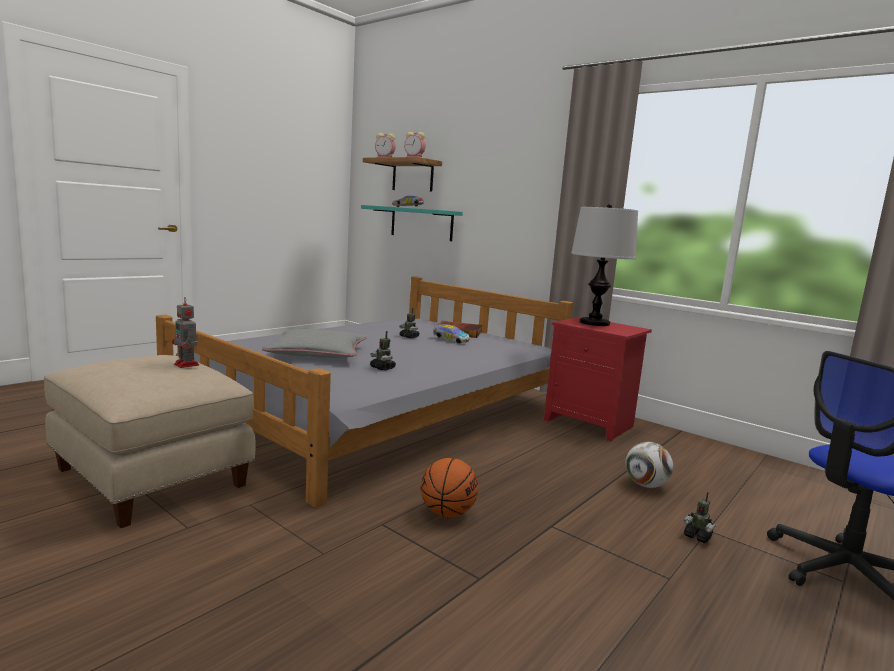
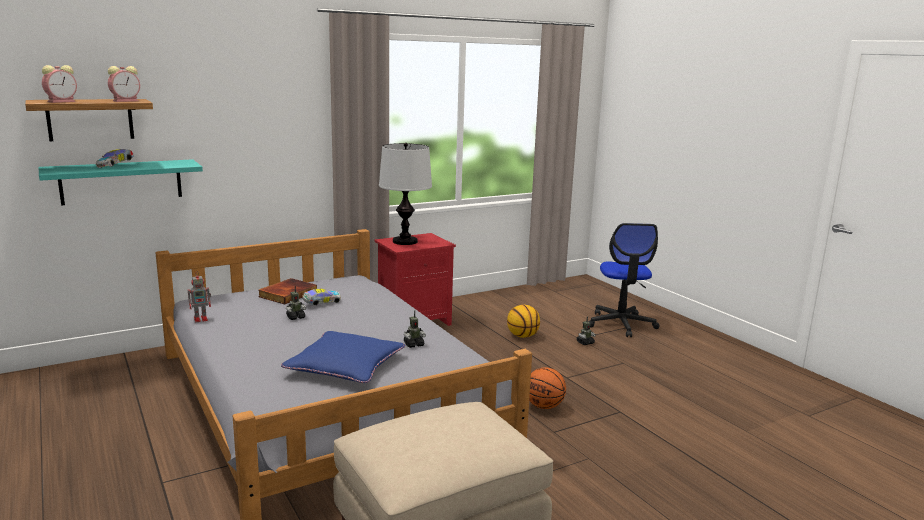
camera: 70 degrees left, 5 degrees up
toy robot [172,297,199,368] -> toy robot moved to [188,271,211,322]
grey pillow [262,329,367,358] -> blue pillow [281,331,405,383]
football [625,442,673,488] -> basketball [507,305,540,338]

